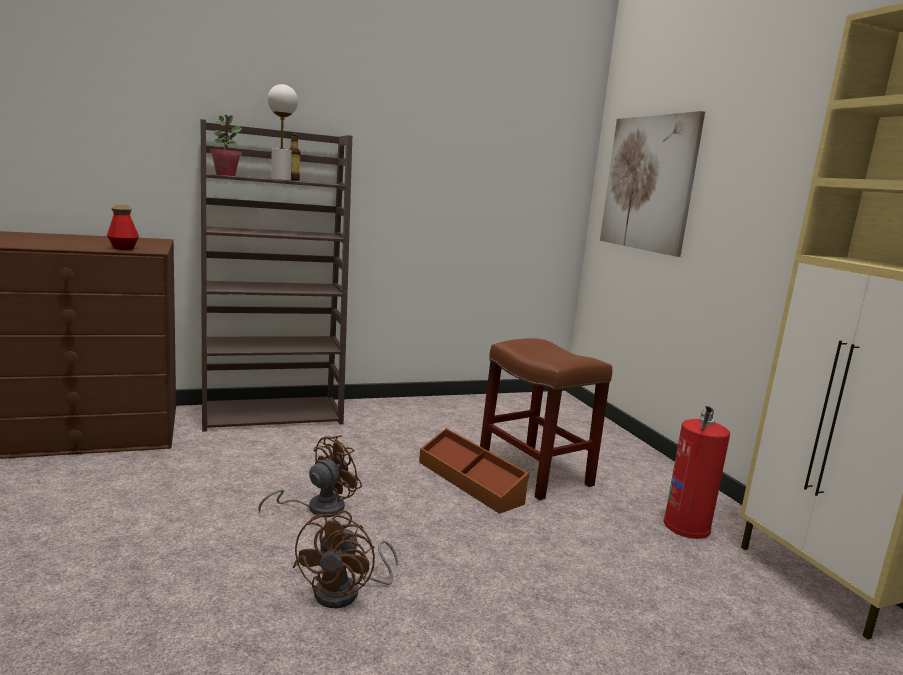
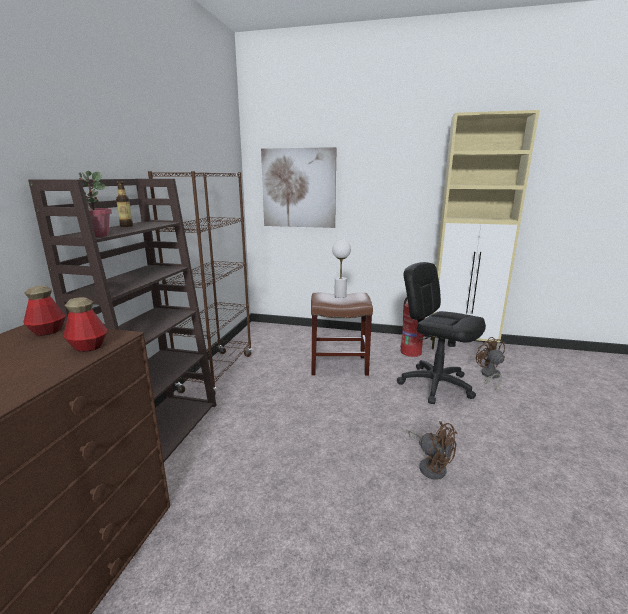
camera: 55 degrees left, 5 degrees up
brown fan [258,435,362,517] -> brown fan moved to [476,337,505,390]
white table lamp [268,84,298,181] -> white table lamp moved to [332,240,351,298]
brown storage box [419,428,529,514] -> none
none -> bottle [23,285,66,336]
none -> brown bookcase [148,171,252,394]
none -> black office chair [397,262,486,404]

